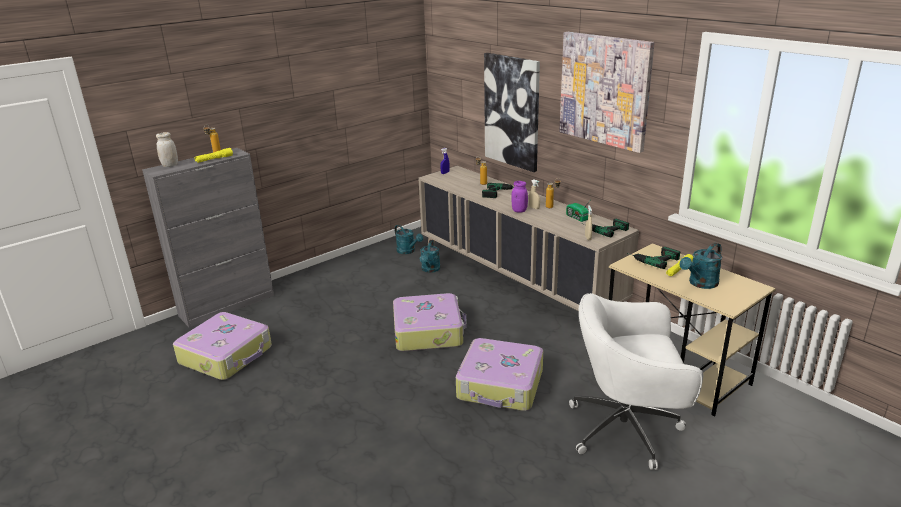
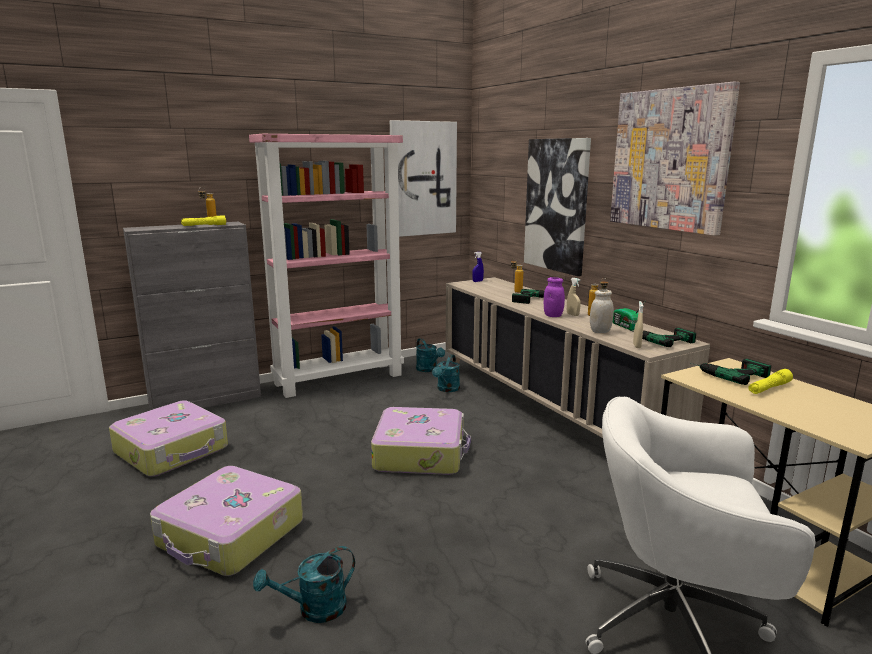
camera: 10 degrees right, 10 degrees down
white jar [156,132,178,167] -> white jar moved to [590,289,614,333]
suitcase [456,338,543,411] -> suitcase moved to [150,466,303,576]
turquoise watering can [680,243,722,289] -> turquoise watering can moved to [253,546,355,623]
none -> pink bookcase [249,134,404,398]
none -> picture [390,120,457,237]

